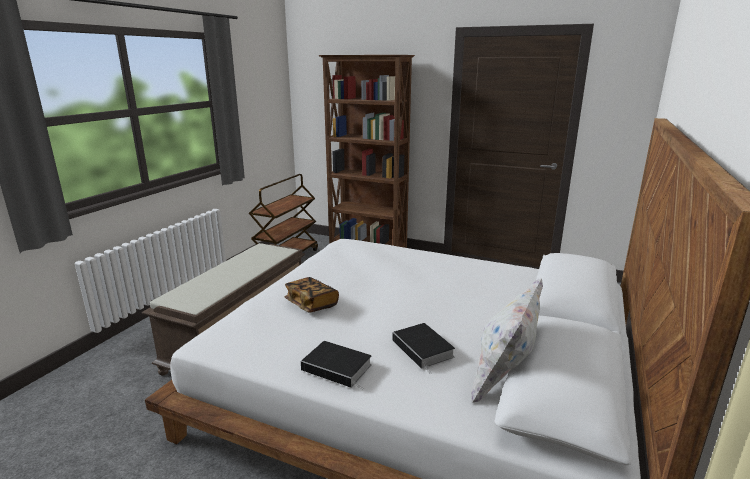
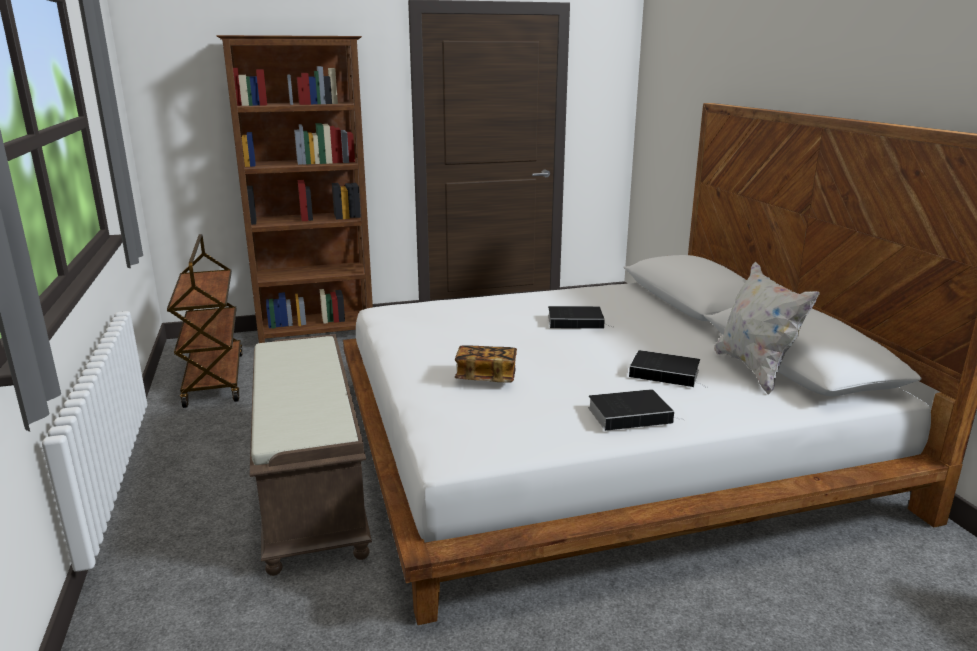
camera: 40 degrees left, 0 degrees up
none -> book [548,306,613,329]

